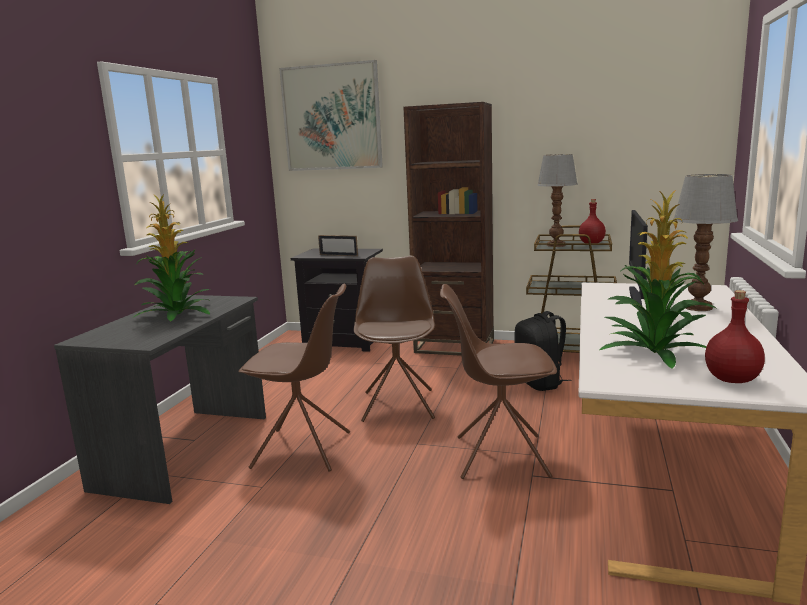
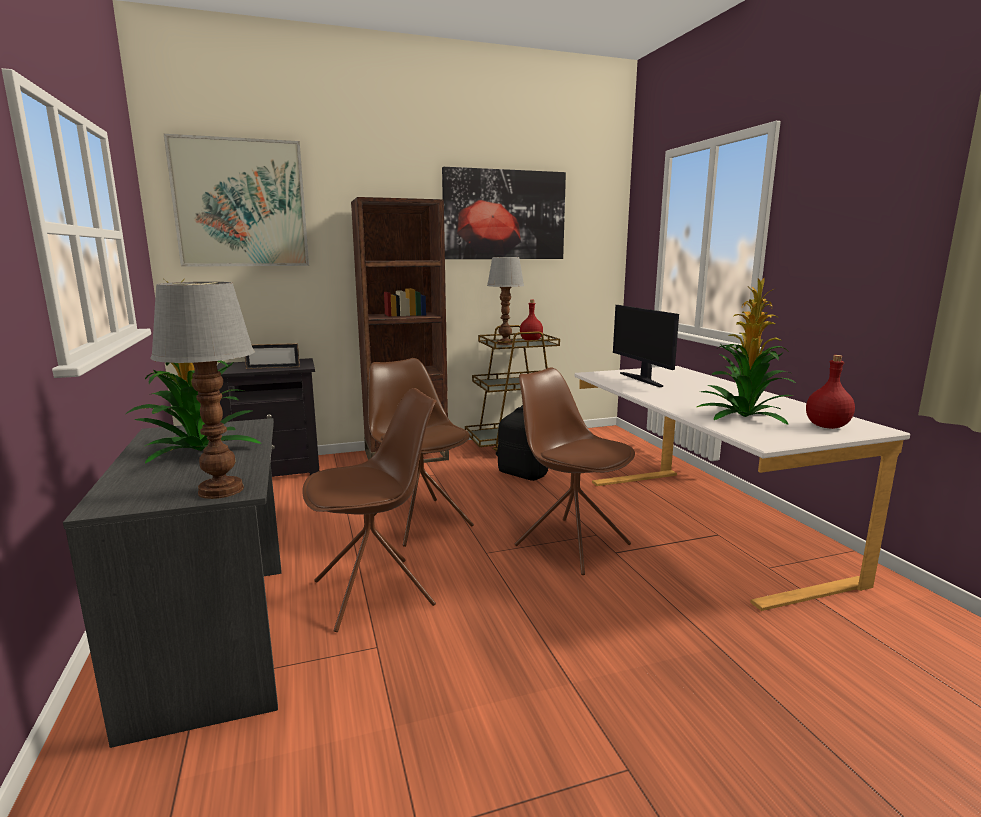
camera: 35 degrees left, 0 degrees up
brown chair [440,284,557,479] -> brown chair turned 75 degrees clockwise [515,367,635,575]
table lamp [674,174,738,311] -> table lamp moved to [151,282,255,499]
none -> picture [442,167,566,259]

